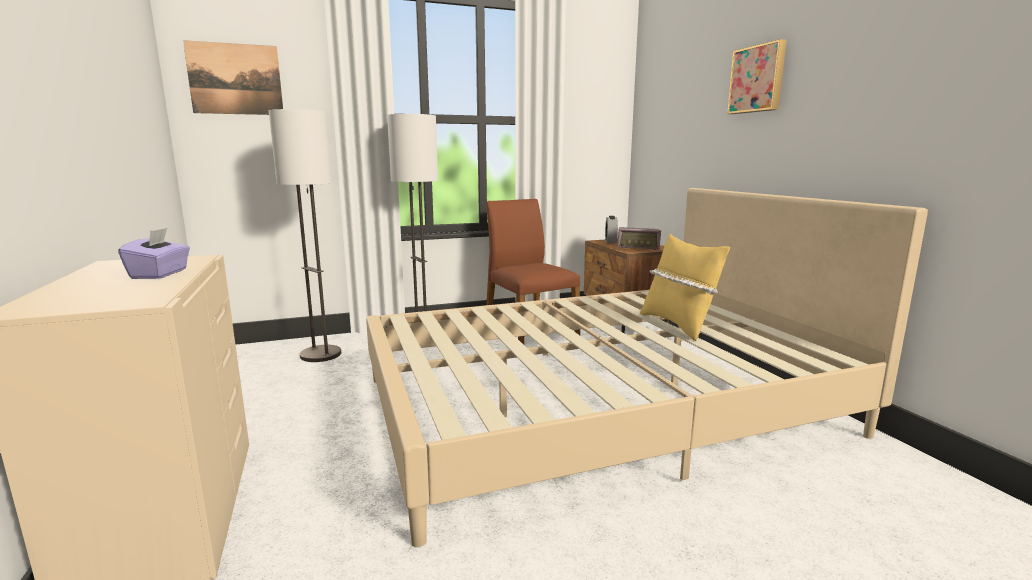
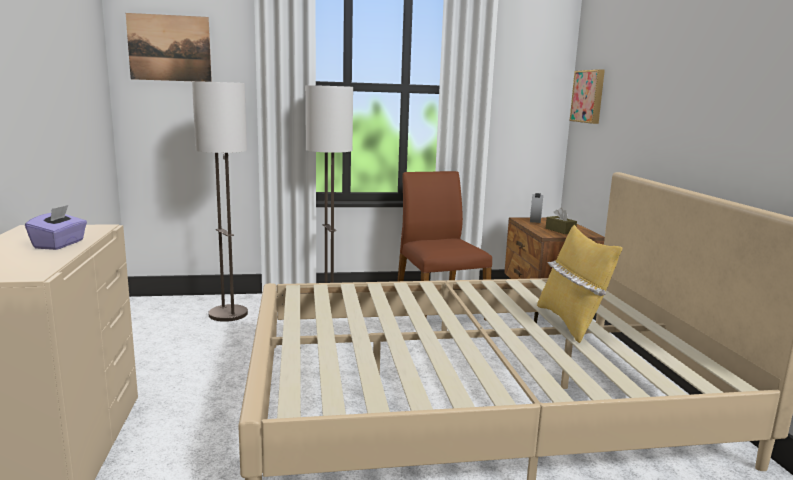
camera: 10 degrees right, 0 degrees up
radio [617,227,661,250] -> brown tissue box [546,208,577,234]
picture [727,39,787,114] -> picture moved to [570,69,605,124]

